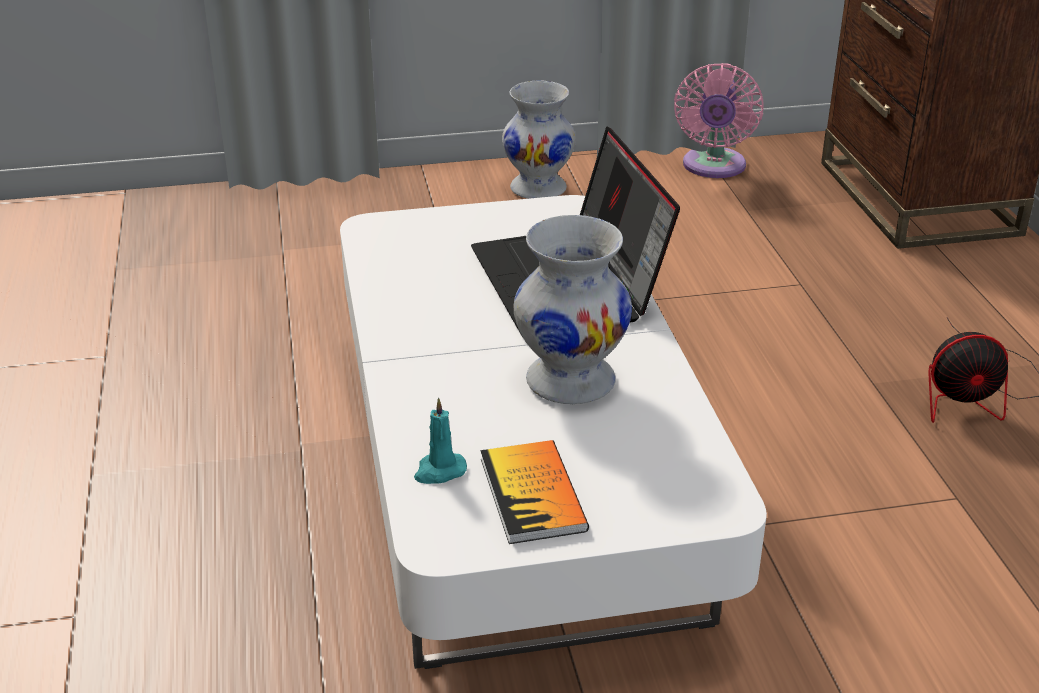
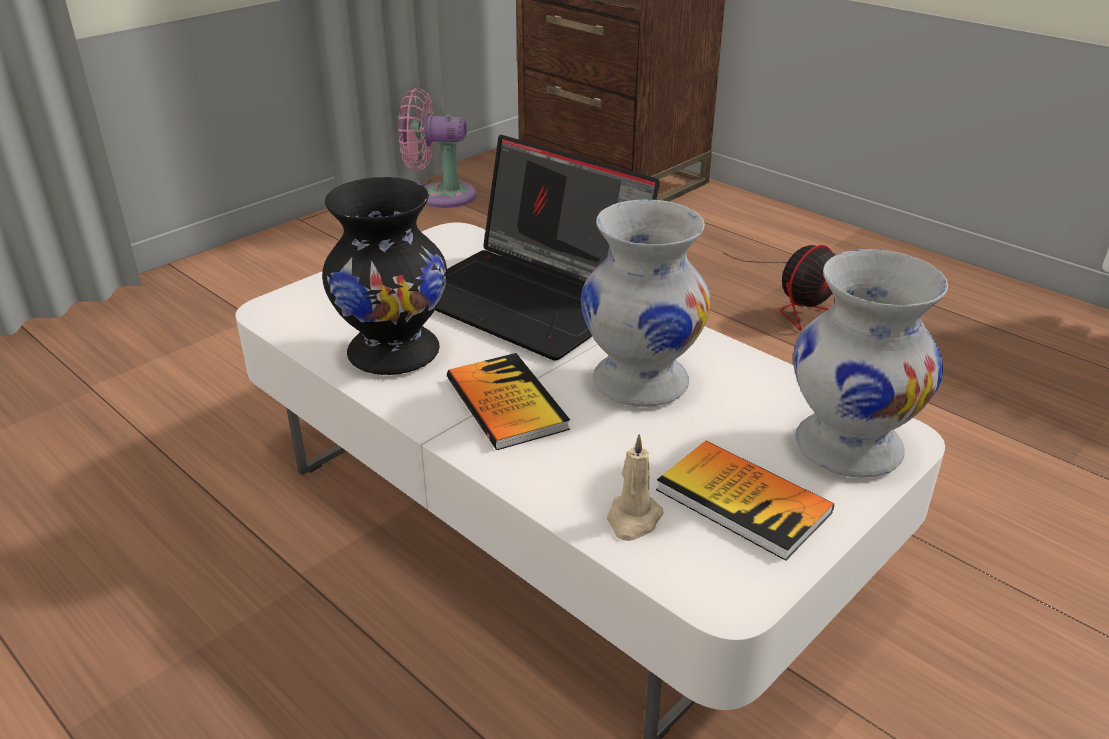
camera: 35 degrees left, 0 degrees up
turquoise candle [414,398,467,484] -> beige candle [607,434,664,541]
white vase [502,81,576,199] -> white vase moved to [793,249,948,478]
pink fan [674,63,764,178] -> pink fan turned 120 degrees clockwise [398,88,476,208]
none -> black vase [322,177,447,375]
none -> book [447,353,570,450]

